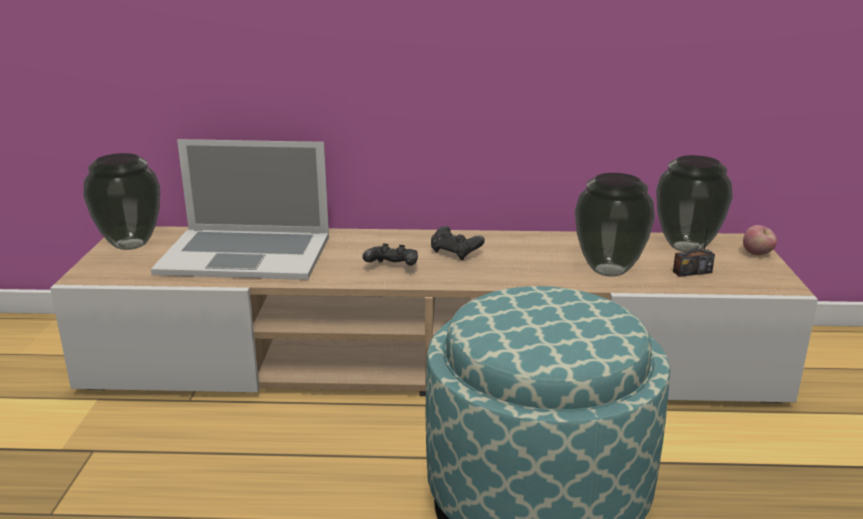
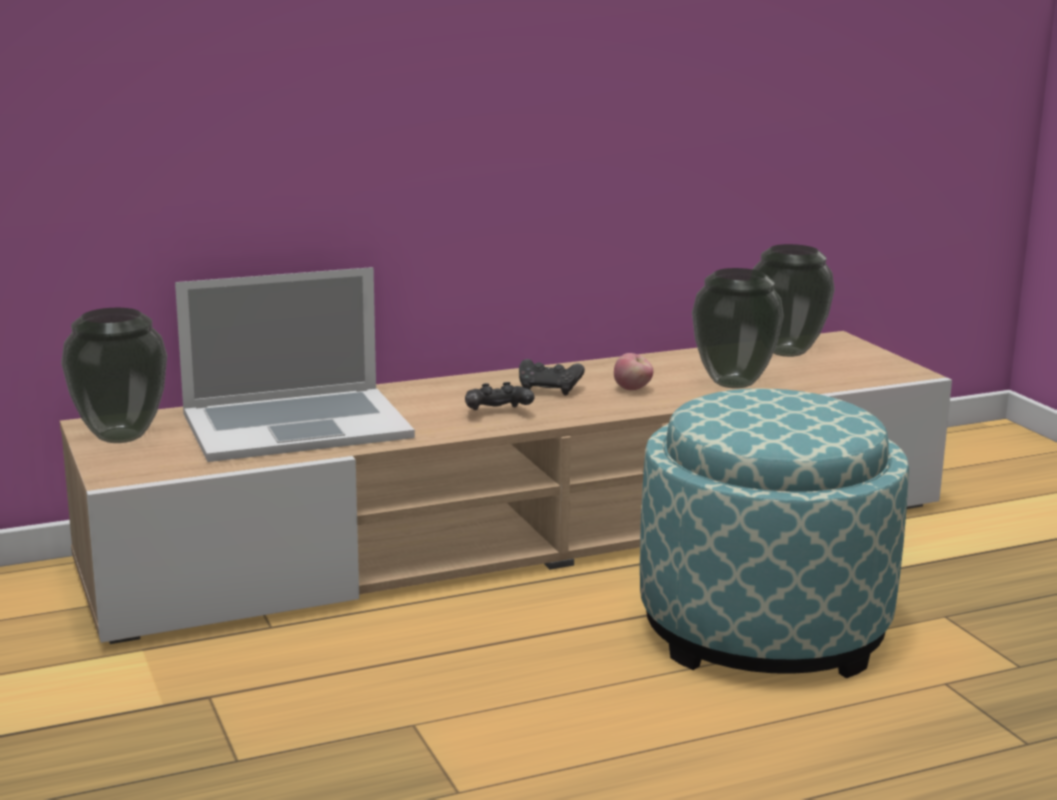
camera: 25 degrees left, 5 degrees down
radio [673,177,715,277] -> none
apple [743,225,777,255] -> apple moved to [614,353,653,390]

